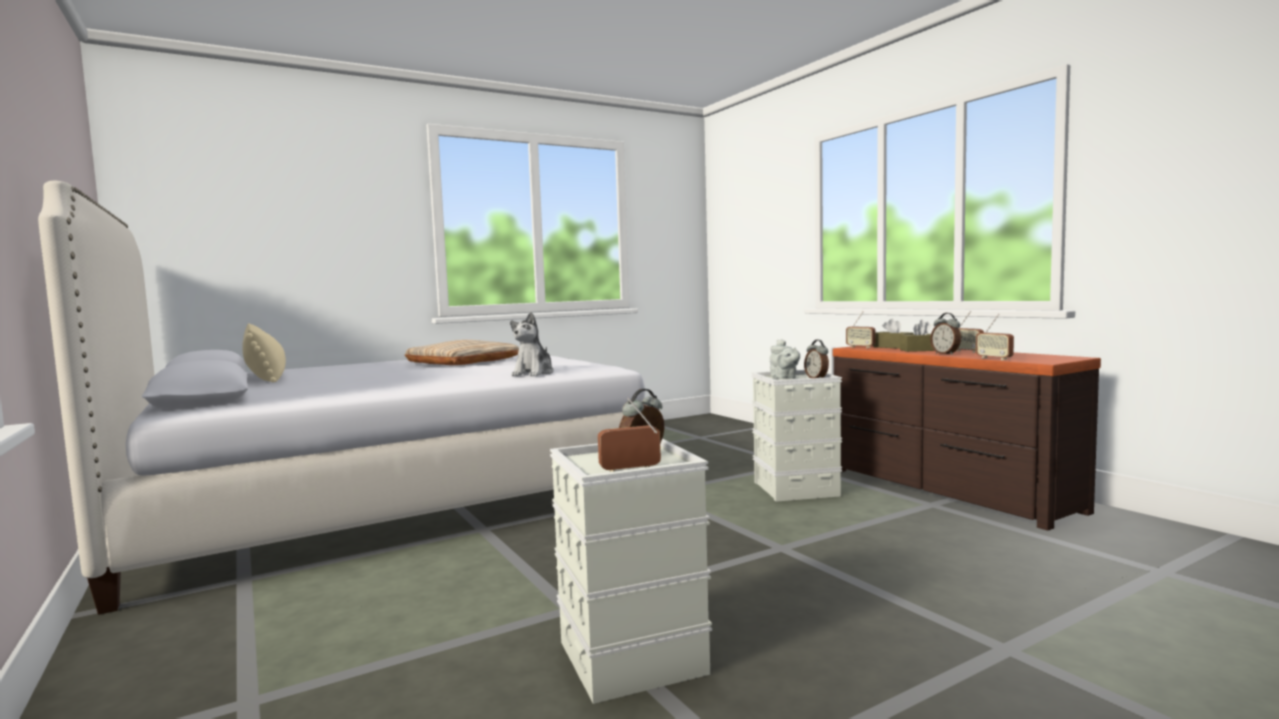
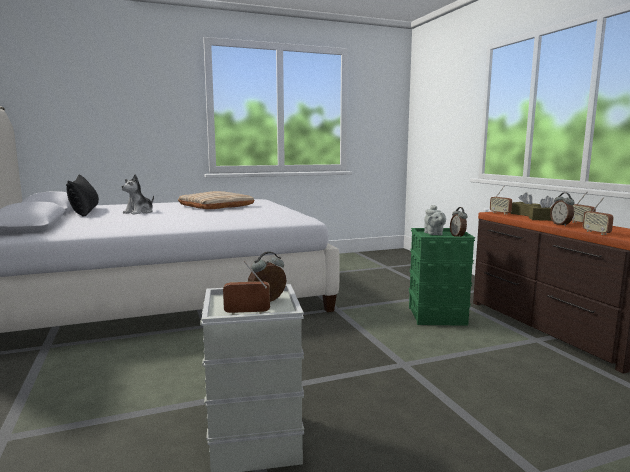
camera: 10 degrees right, 5 degrees up
beige pillow [242,323,286,382] -> black pillow [66,175,99,216]
plush toy [510,312,554,376] -> plush toy moved to [121,174,154,215]
grey storage box [751,370,842,502] -> green storage box [409,228,475,326]

